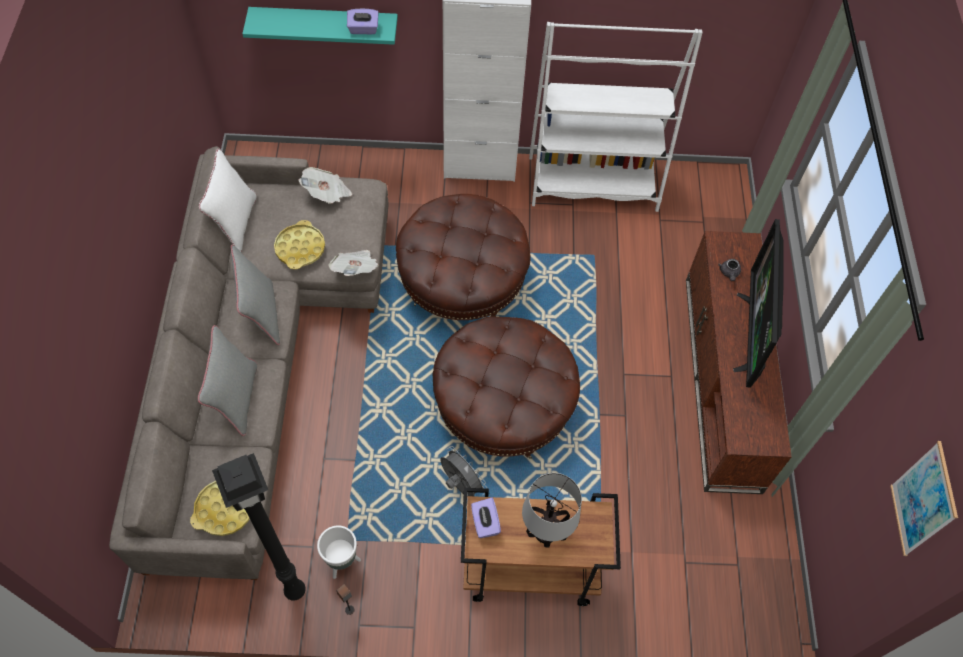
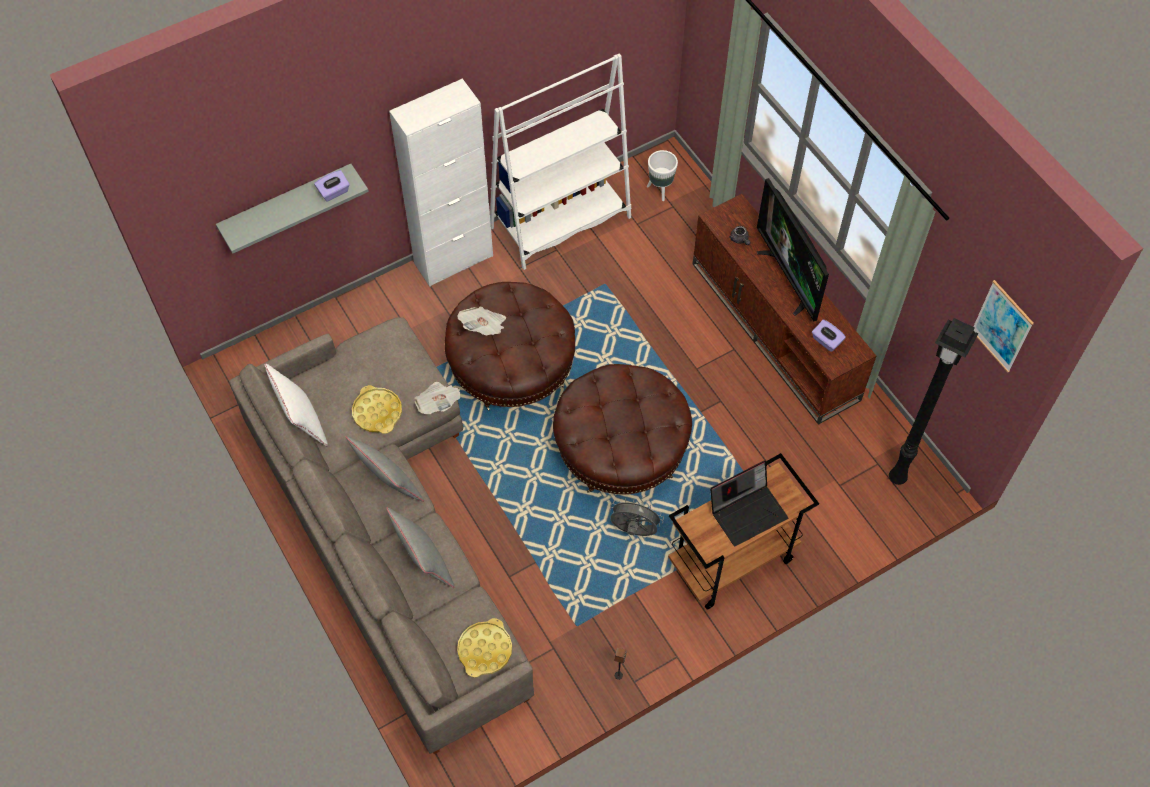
camera: 30 degrees left, 0 degrees up
black floor lamp [212,453,306,601] -> black floor lamp moved to [889,318,978,485]
turquoise shelf [242,7,398,45] -> grey shelf [216,164,369,254]
newspaper [298,167,352,204] -> newspaper moved to [458,306,506,335]
white planter [317,525,361,579] -> white planter moved to [647,150,678,201]
purple tissue box [471,498,501,538] -> purple tissue box moved to [812,319,846,352]
table lamp [522,473,582,548] -> laptop [710,460,788,546]

